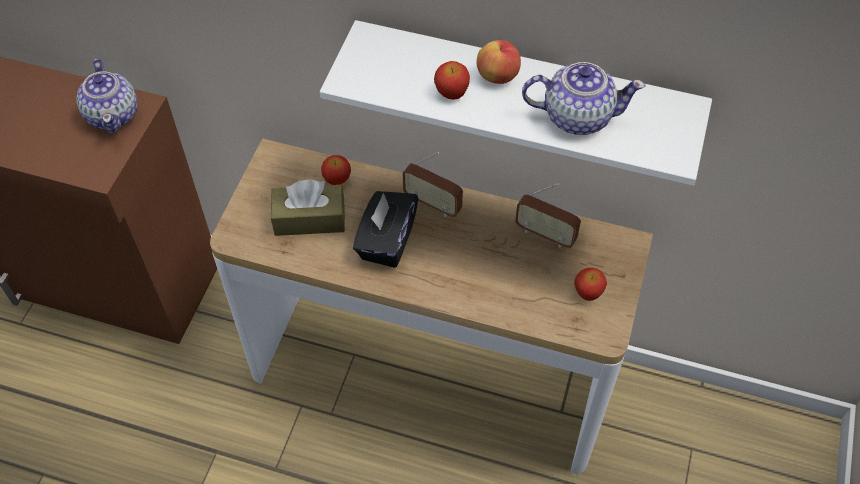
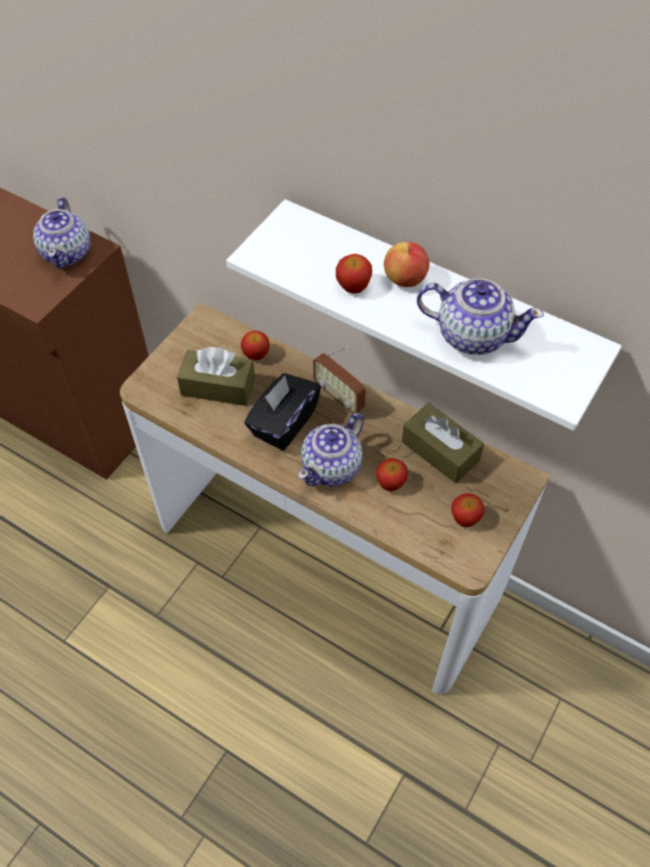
camera: 15 degrees right, 0 degrees up
radio [515,183,581,248] -> brown tissue box [402,403,484,483]
none -> teapot [298,413,364,486]
none -> apple [376,458,408,491]

